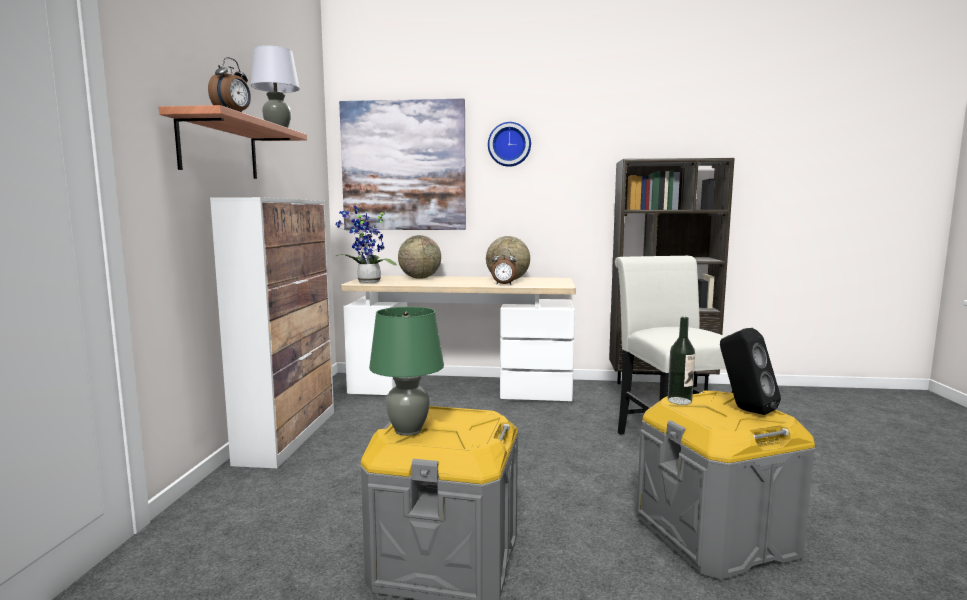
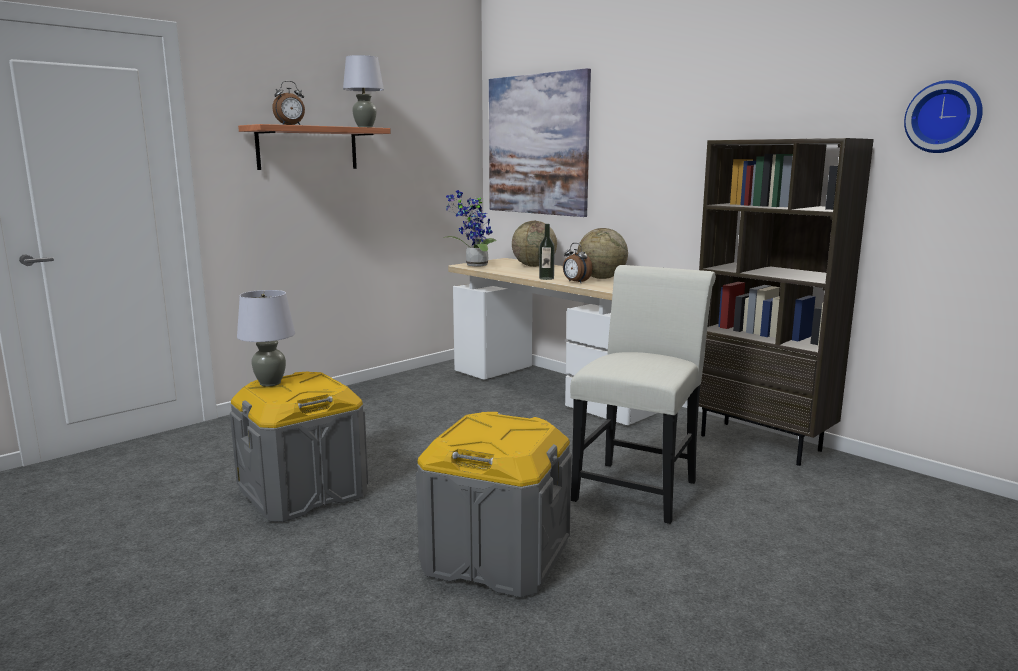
camera: 40 degrees right, 5 degrees up
cabinet [210,197,334,468] -> none
green table lamp [369,307,444,436] -> grey table lamp [237,290,295,386]
wall clock [488,122,531,167] -> wall clock moved to [904,80,983,153]
bottle [668,317,695,405] -> bottle moved to [539,224,555,280]
black speaker [720,328,781,415] -> none

